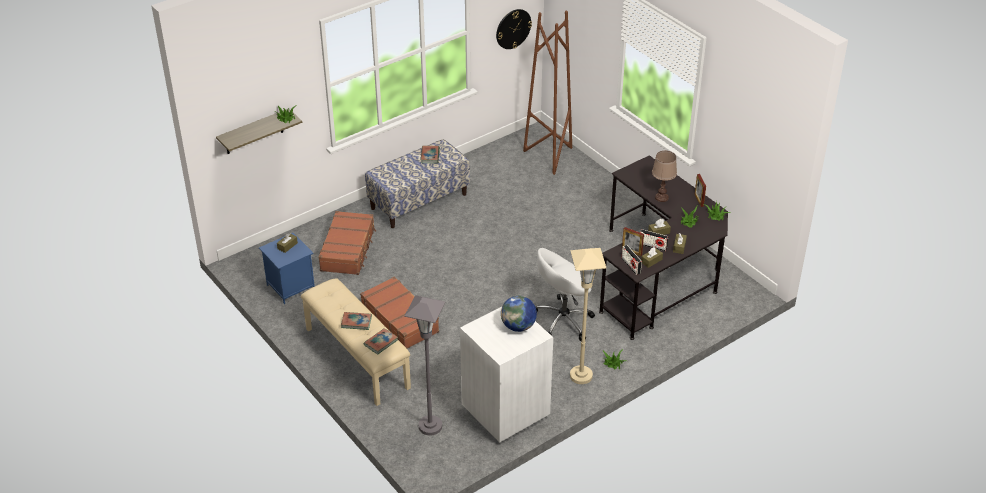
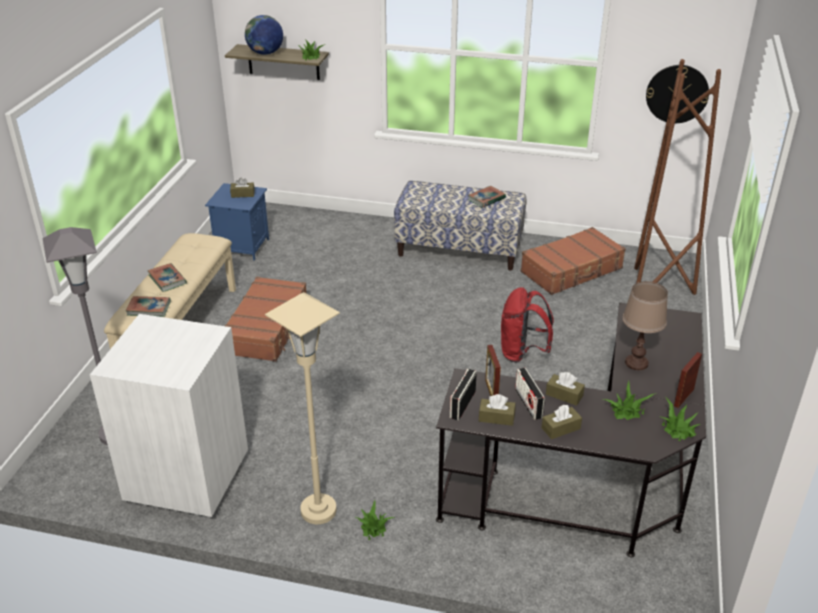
camera: 50 degrees right, 5 degrees down
brown suitcase [318,211,376,275] -> brown suitcase moved to [520,227,626,295]
globe [501,296,537,332] -> globe moved to [245,15,283,55]
white office chair [536,248,595,341] -> none
none -> red backpack [501,287,553,363]

